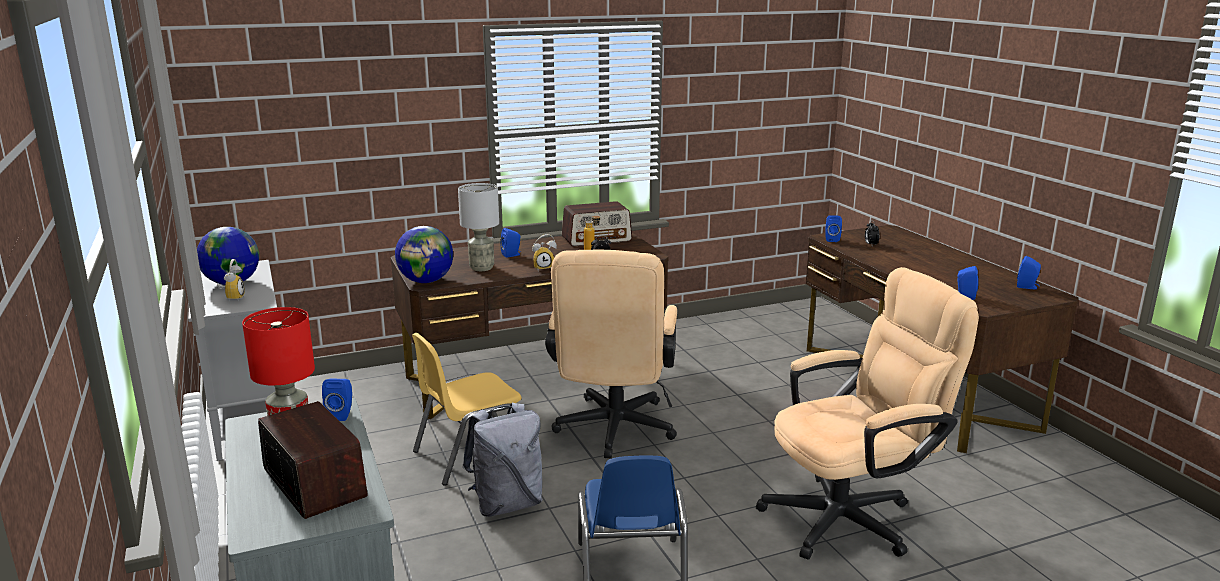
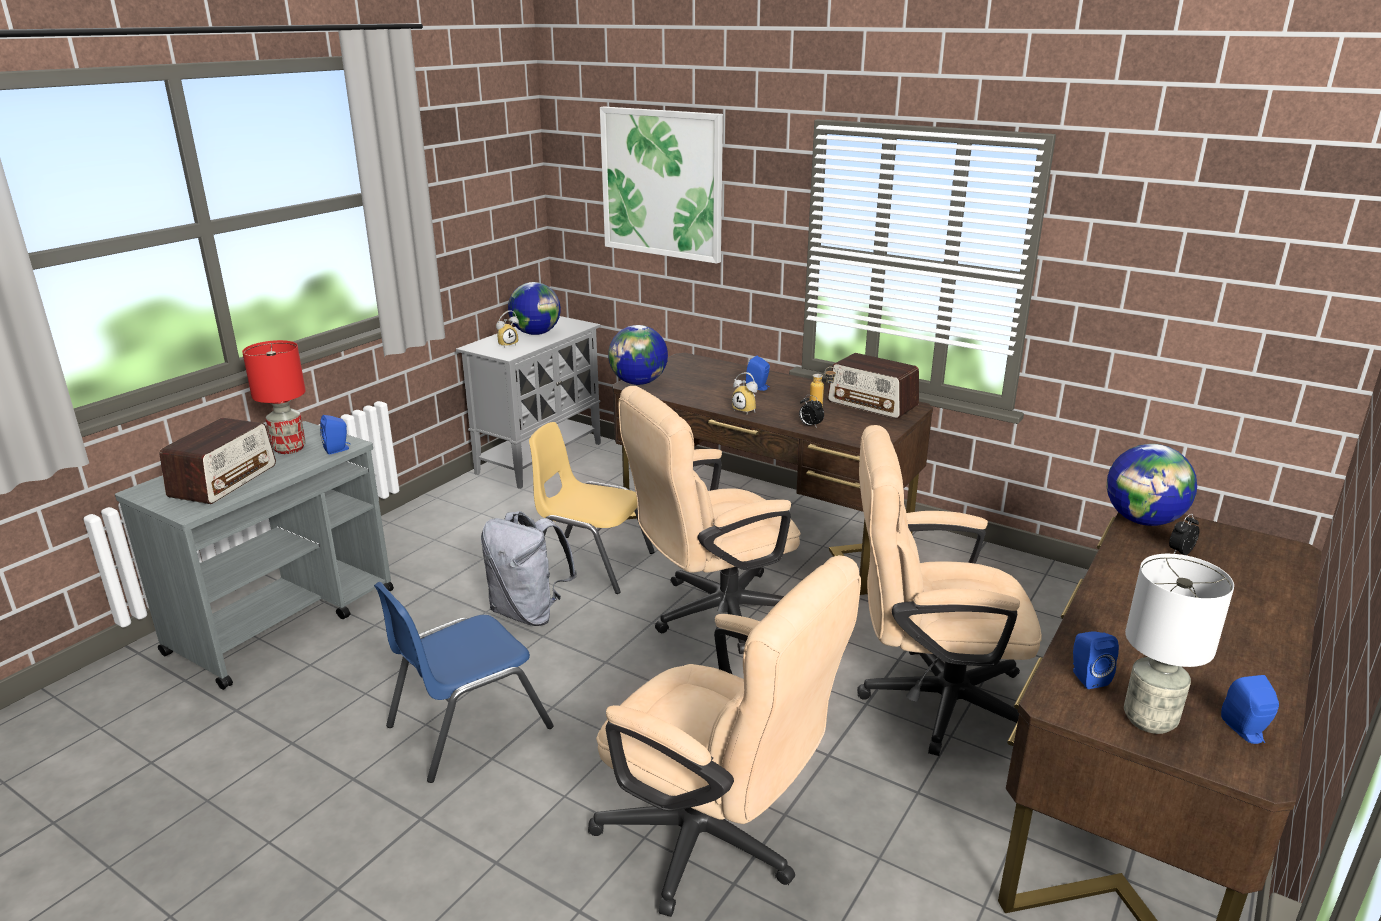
camera: 55 degrees right, 5 degrees up
grey table lamp [458,183,499,271] -> grey table lamp moved to [1124,554,1234,734]
blue speaker [825,215,842,242] -> globe [1107,444,1197,526]
none -> picture [600,107,723,264]
none -> beige office chair [857,425,1042,756]

